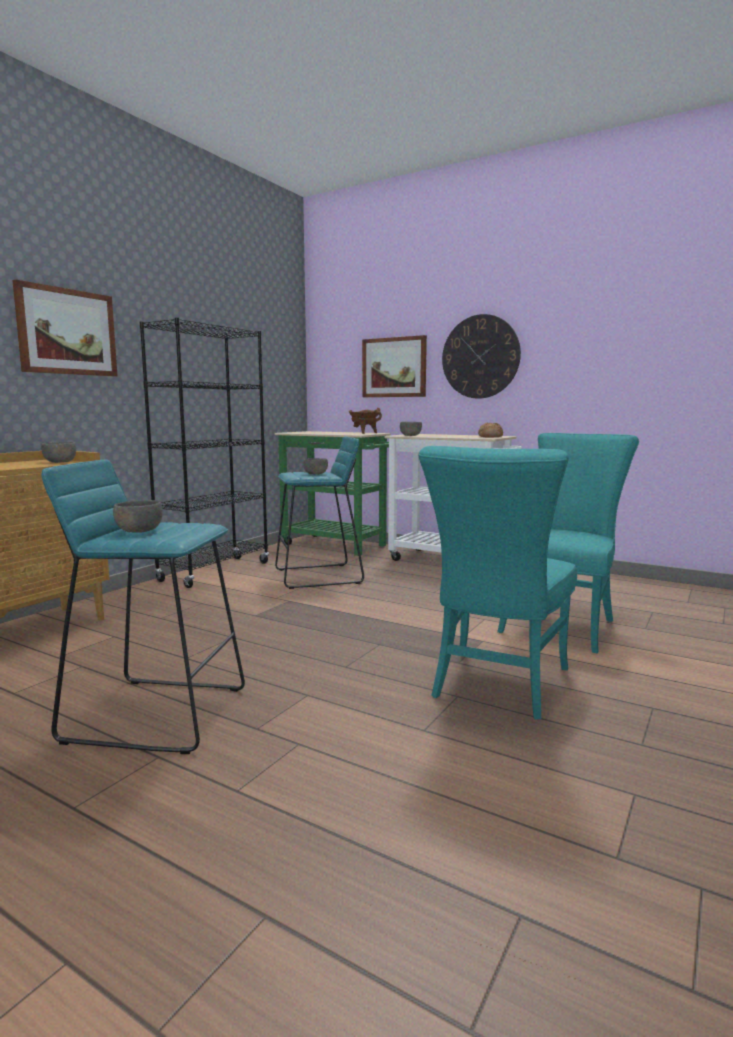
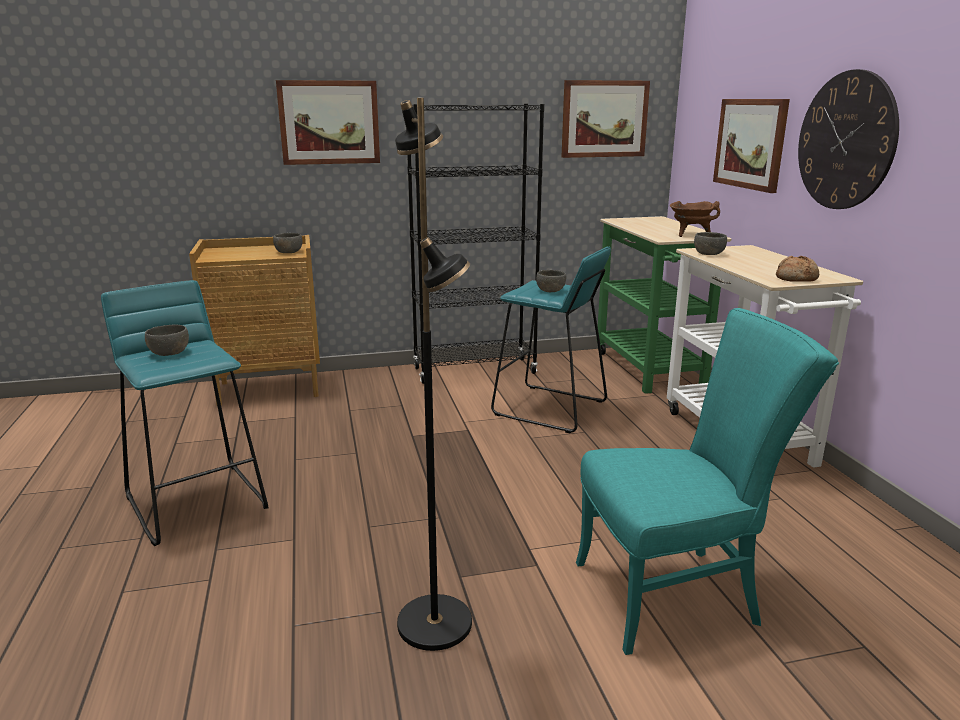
camera: 45 degrees right, 10 degrees up
turquoise chair [418,446,577,720] -> black floor lamp [395,98,472,651]
none -> picture [561,80,650,158]

